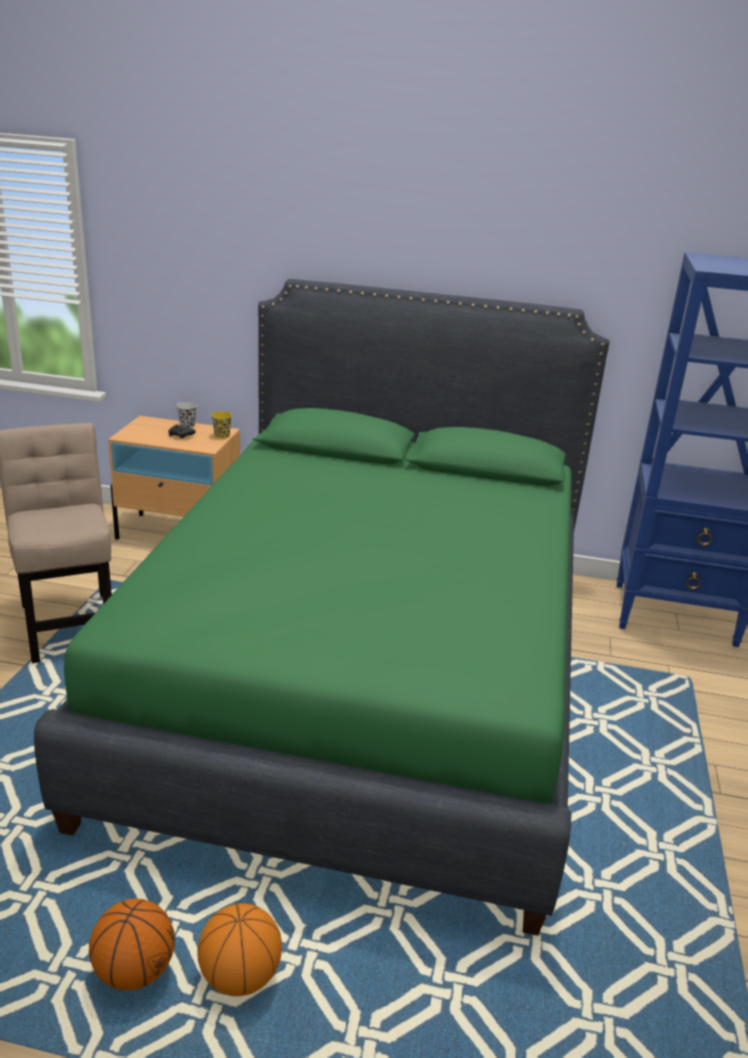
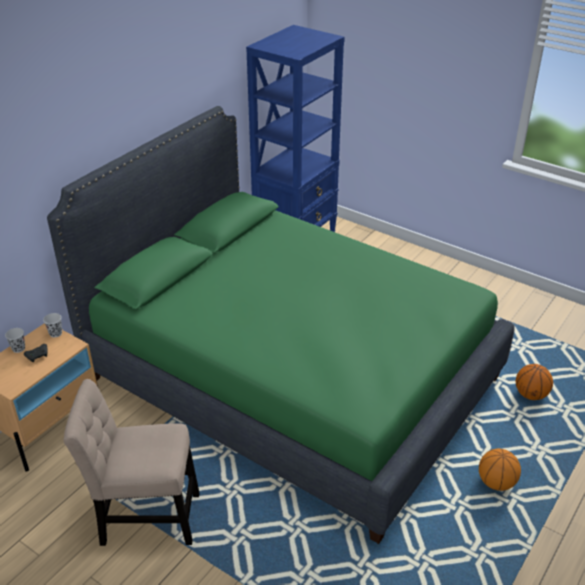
camera: 65 degrees left, 10 degrees up
basketball [89,899,175,991] -> basketball moved to [516,364,553,400]
yellow cup [211,411,232,439] -> black cup [43,313,62,337]

